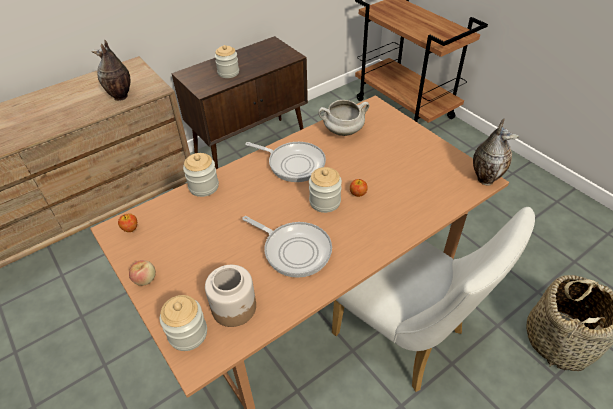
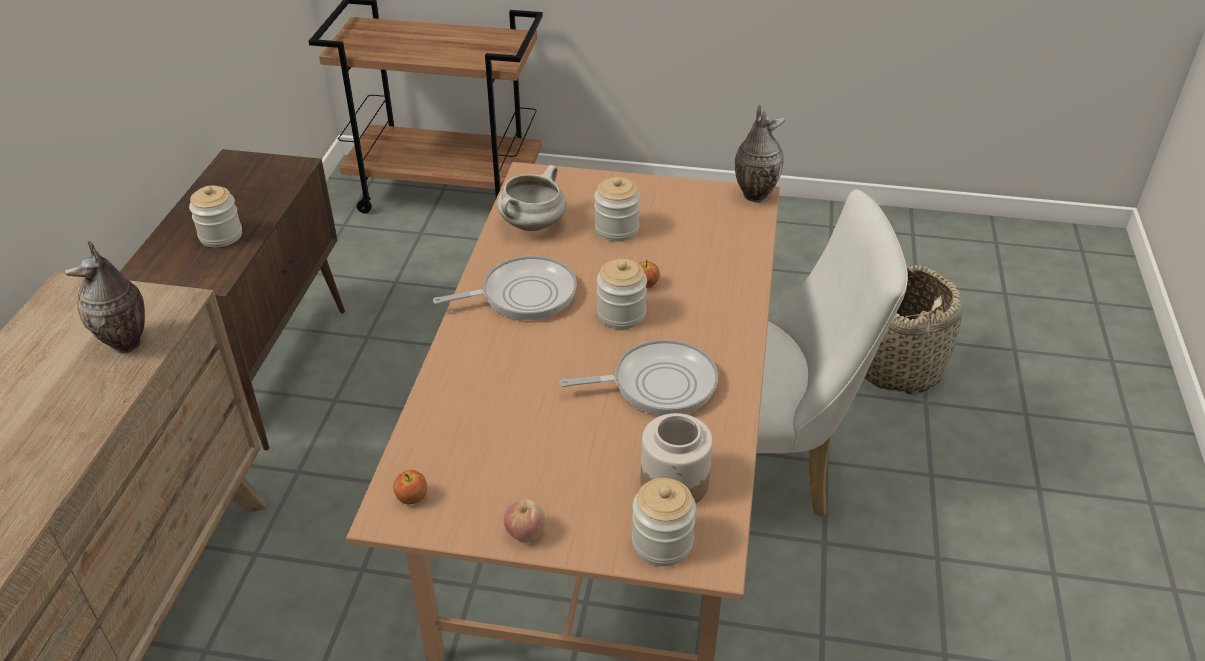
camera: 45 degrees left, 5 degrees down
jar [183,153,219,197] -> jar moved to [594,177,640,241]

